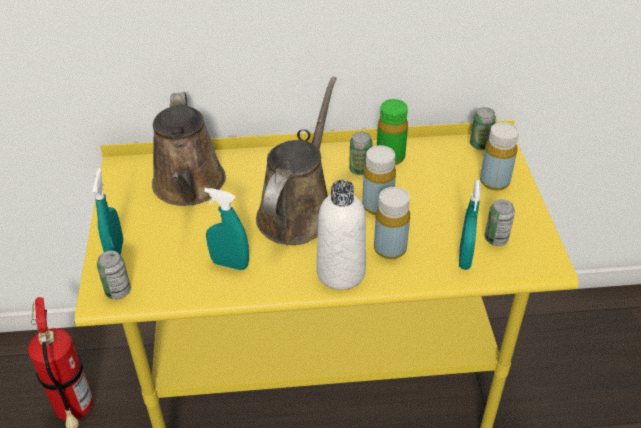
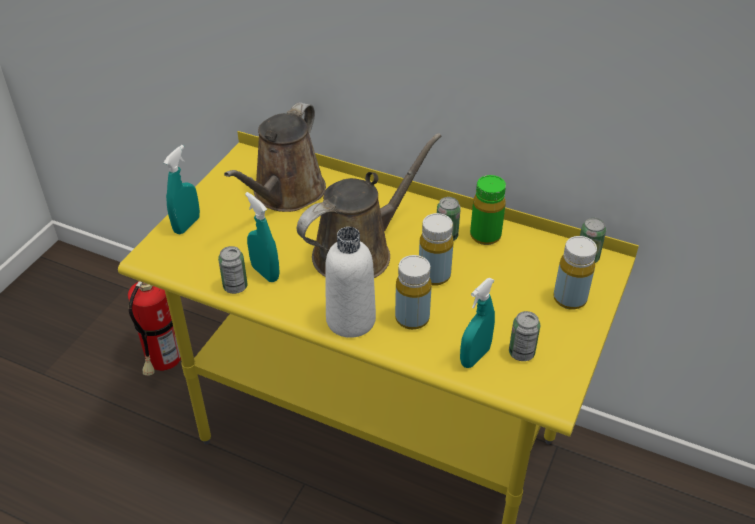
camera: 30 degrees right, 0 degrees up
can [97,251,131,300] -> can moved to [218,246,248,294]

